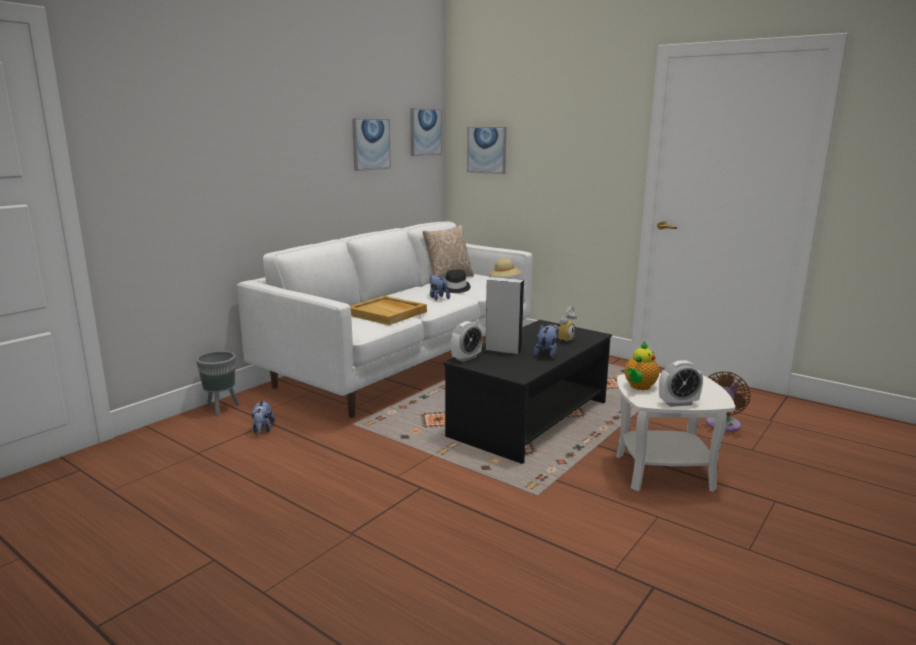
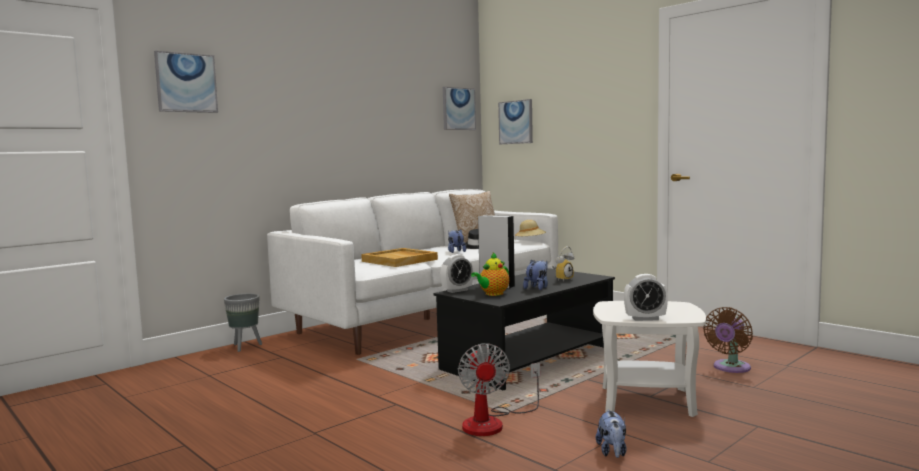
camera: 10 degrees right, 10 degrees down
plush toy [251,400,275,434] -> plush toy moved to [596,410,627,458]
picture [352,118,391,171] -> picture moved to [154,51,218,113]
teapot [625,342,659,390] -> teapot moved to [471,252,509,296]
none -> fan [458,343,540,436]

